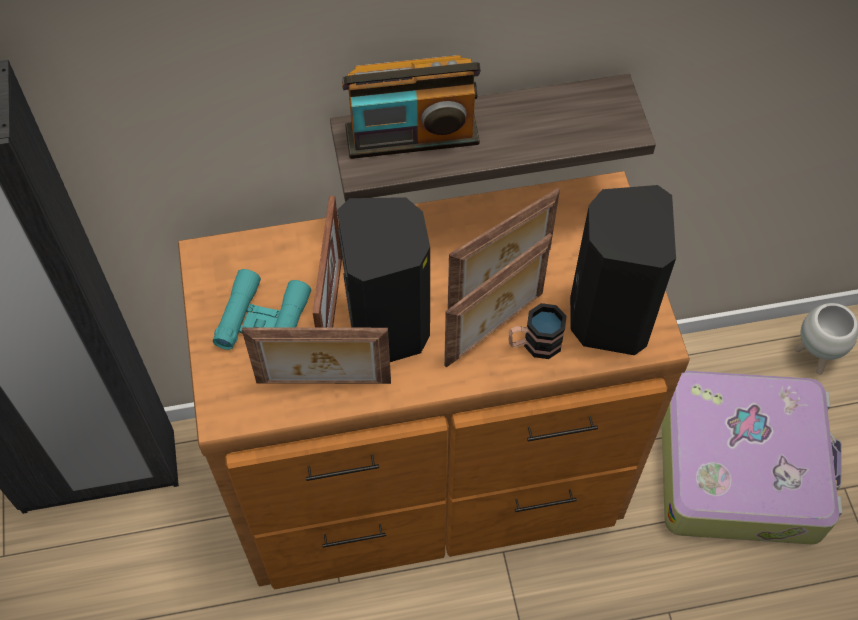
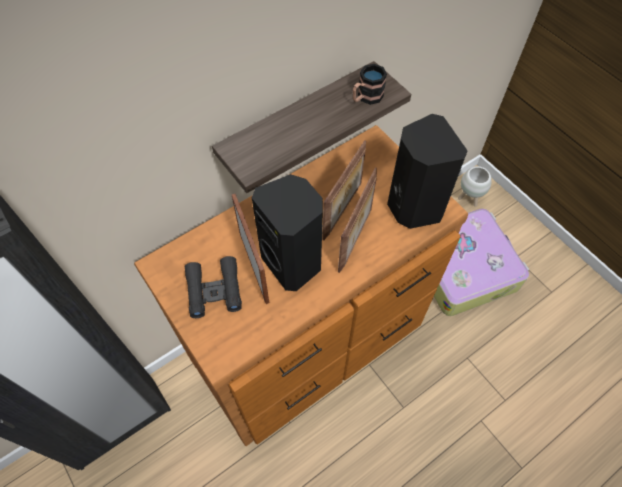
camera: 25 degrees left, 0 degrees up
turquoise binoculars [213,269,311,350] -> black binoculars [185,256,242,318]
picture frame [242,327,391,384] -> none
radio [342,55,481,159] -> none
mug [509,303,566,359] -> mug moved to [353,64,387,105]

